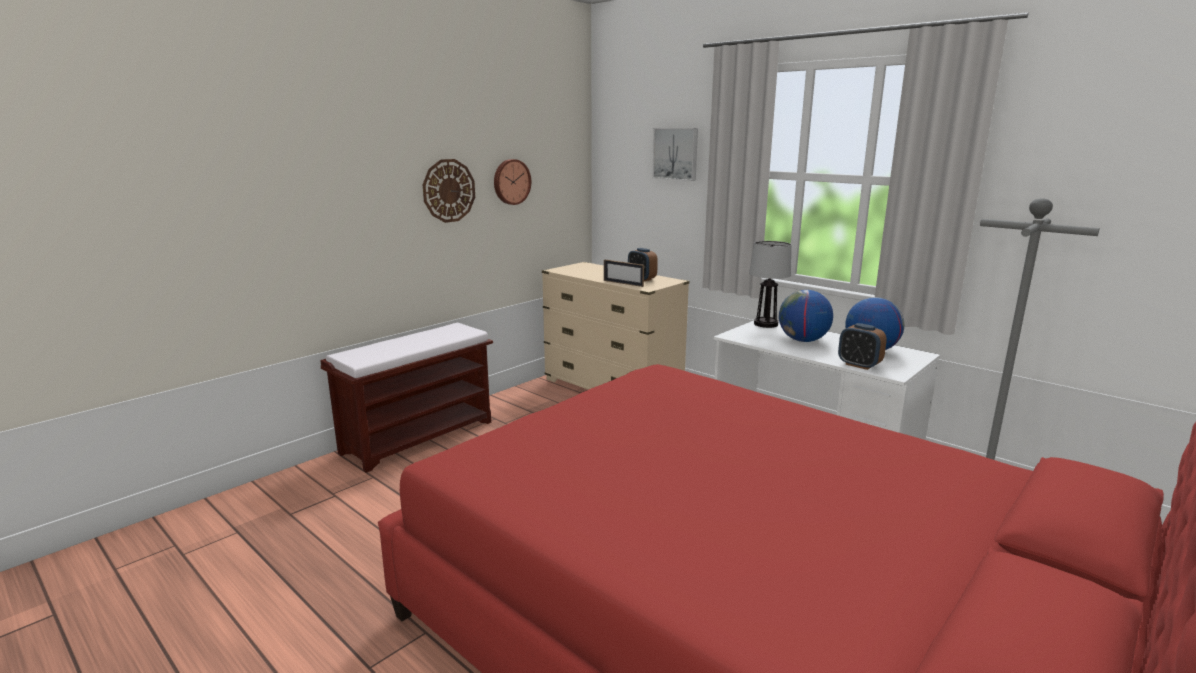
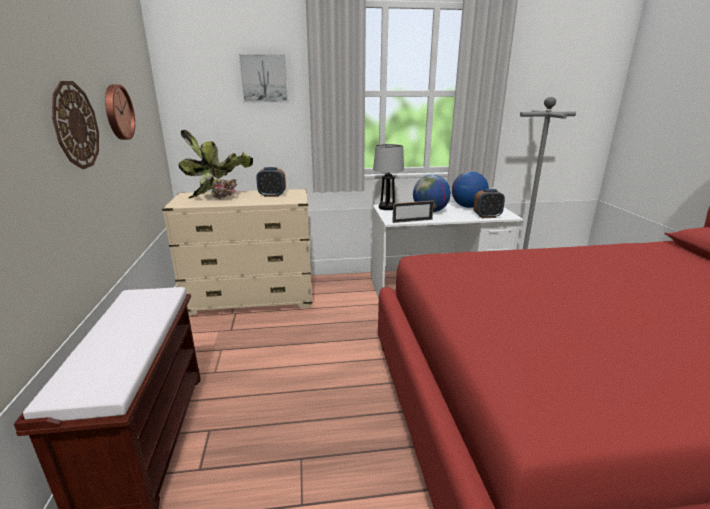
camera: 50 degrees left, 5 degrees up
picture frame [604,260,644,287] -> picture frame moved to [392,201,434,223]
none -> potted plant [179,130,253,199]

